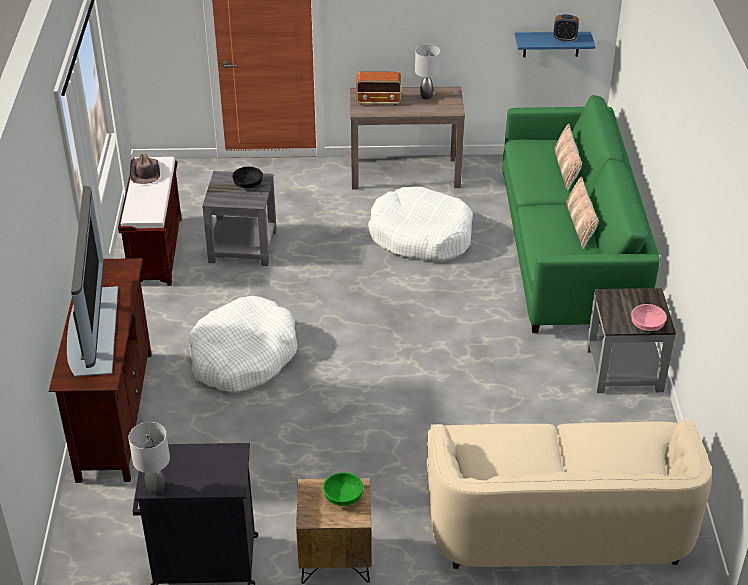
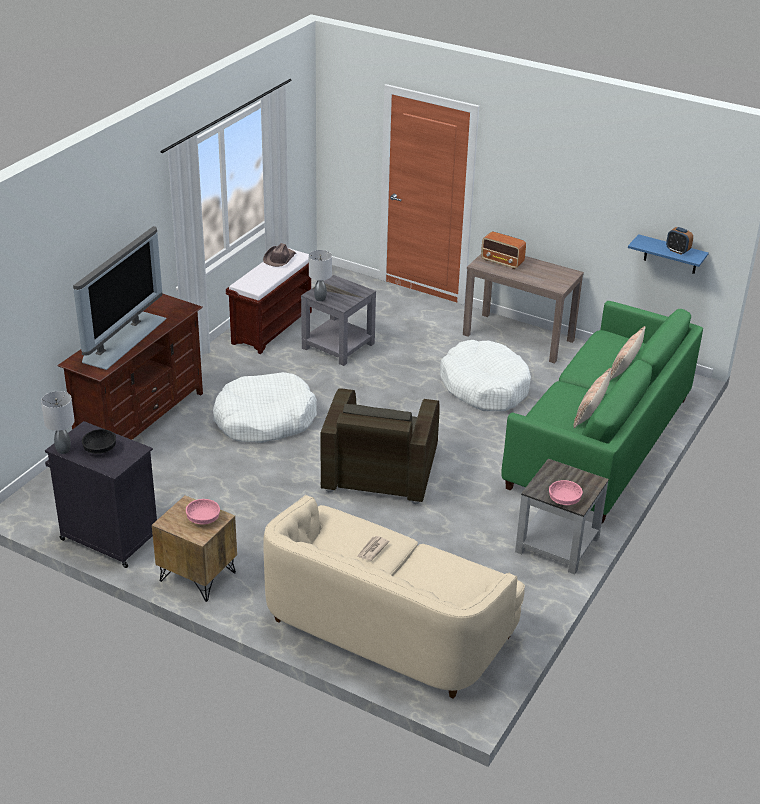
camera: 30 degrees right, 5 degrees down
black bowl [232,167,263,188] -> black bowl moved to [82,429,116,454]
green bowl [323,472,363,506] -> pink bowl [186,499,220,525]
grey table lamp [415,45,440,99] -> grey table lamp moved to [309,250,332,301]
none -> brown armchair [320,388,440,504]
none -> newspaper [357,536,389,561]

